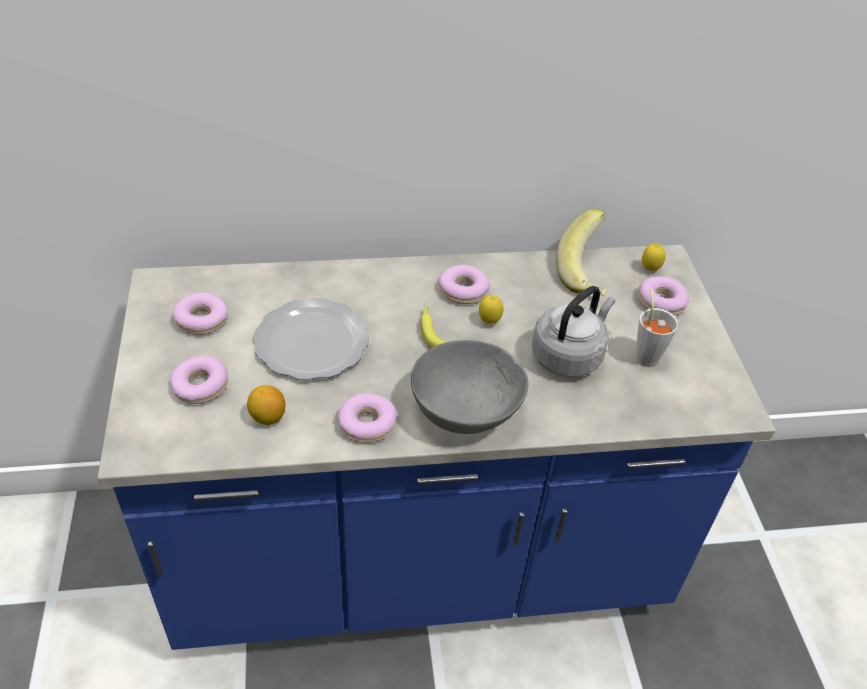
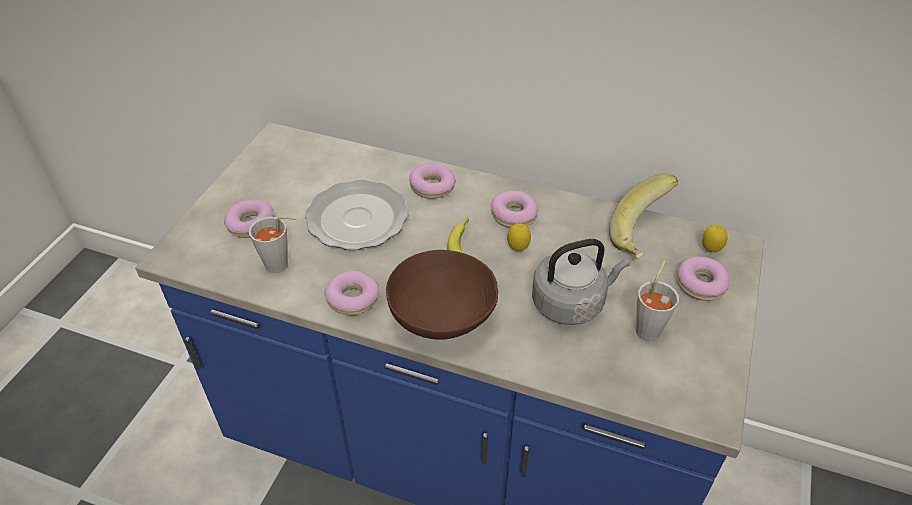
camera: 30 degrees right, 0 degrees up
donut [173,292,228,335] -> donut moved to [409,163,456,199]
lemon [247,385,285,425] -> grey cup [249,216,297,273]
grey bowl [411,340,528,434] -> brown bowl [386,250,498,340]

